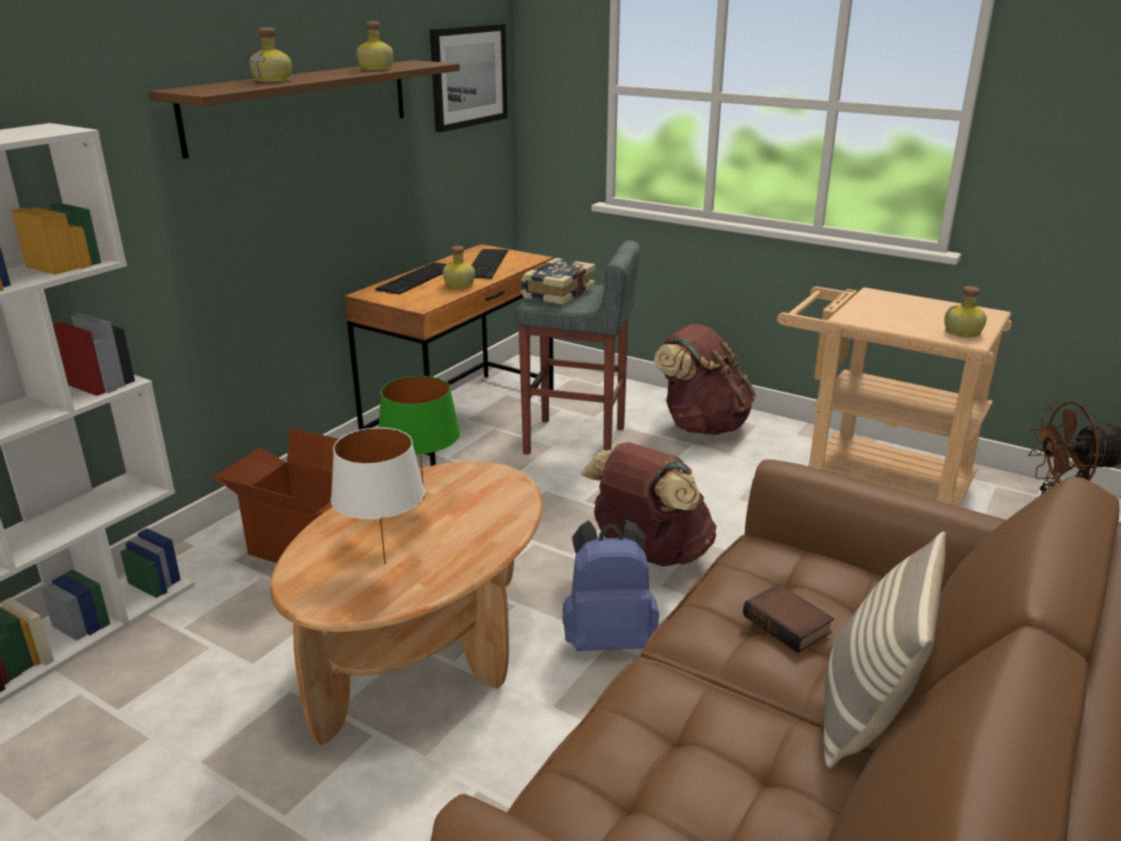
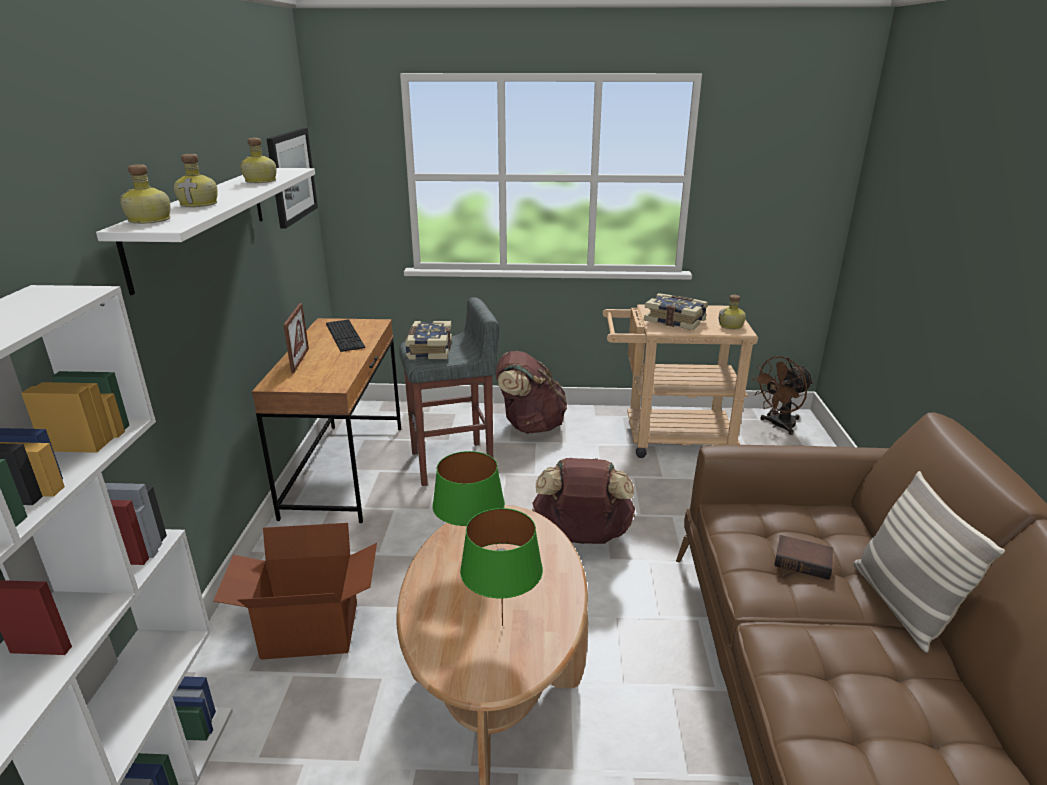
camera: 30 degrees left, 0 degrees up
brown shelf [148,60,460,159] -> white shelf [96,168,315,295]
white table lamp [331,427,425,565] -> green table lamp [460,508,543,626]
keyboard [375,262,447,294] -> picture frame [283,303,309,373]
bottle [443,246,475,289] -> bottle moved to [120,164,170,224]
blue backpack [562,519,659,651] -> none
none -> book [644,293,708,330]

